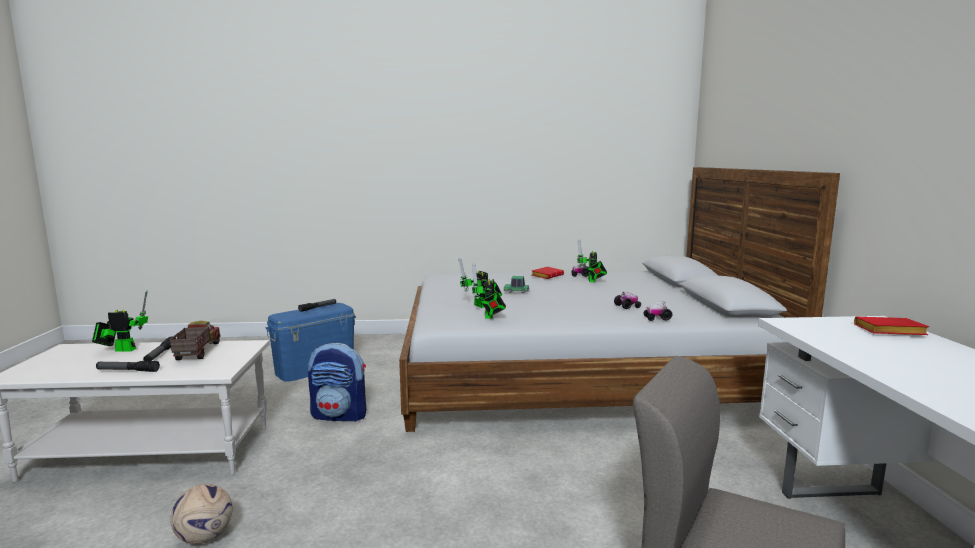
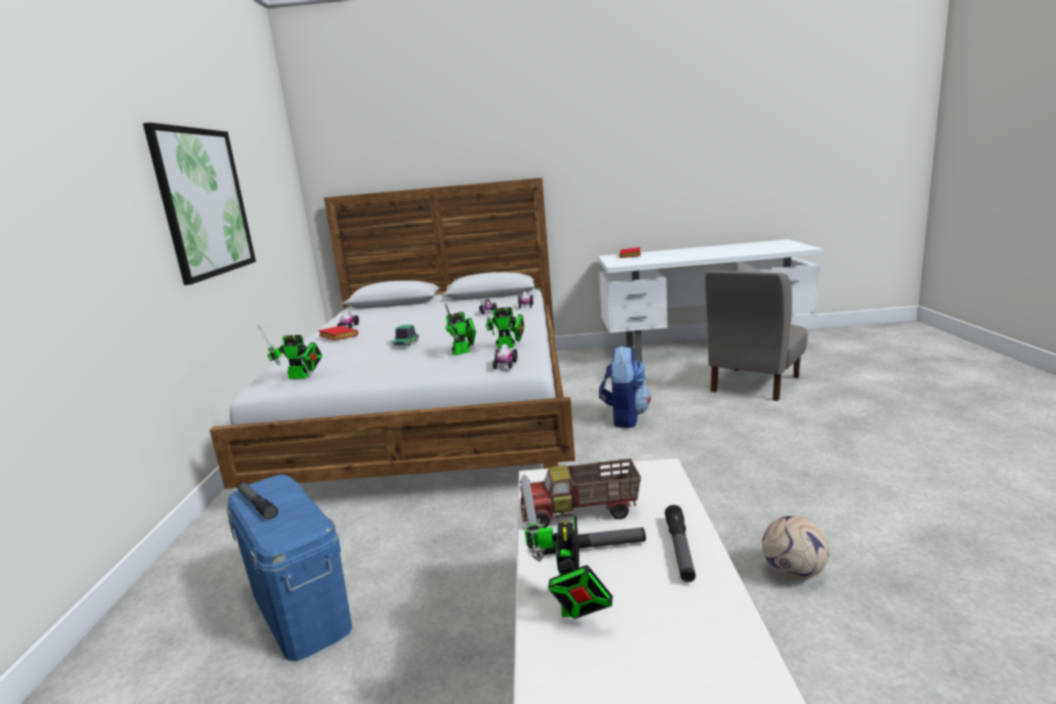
camera: 85 degrees left, 5 degrees up
backpack [308,343,366,422] -> backpack moved to [599,346,651,428]
toy robot [577,239,607,282] -> toy robot moved to [258,325,322,379]
none -> picture [143,123,256,285]
none -> toy car [493,344,518,369]

